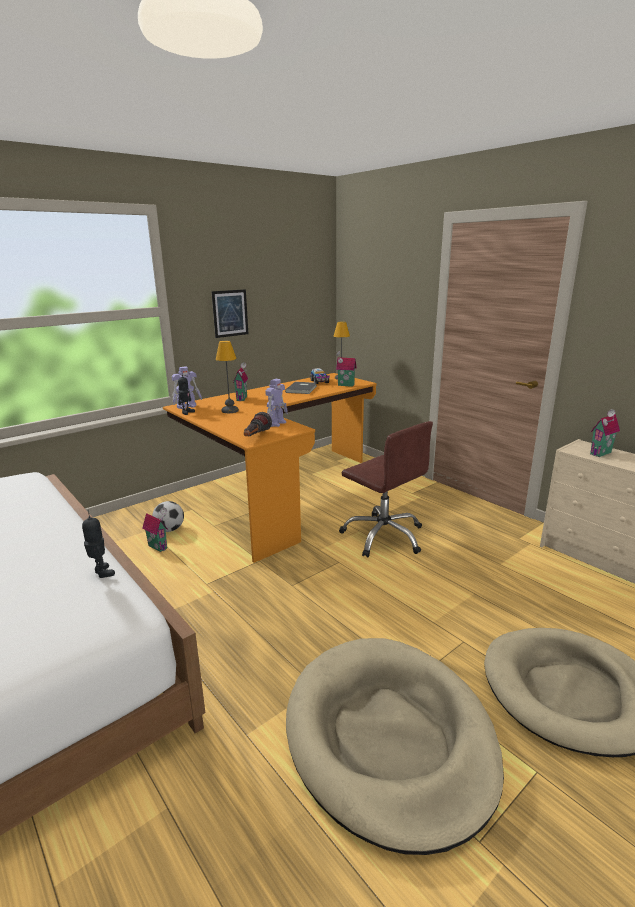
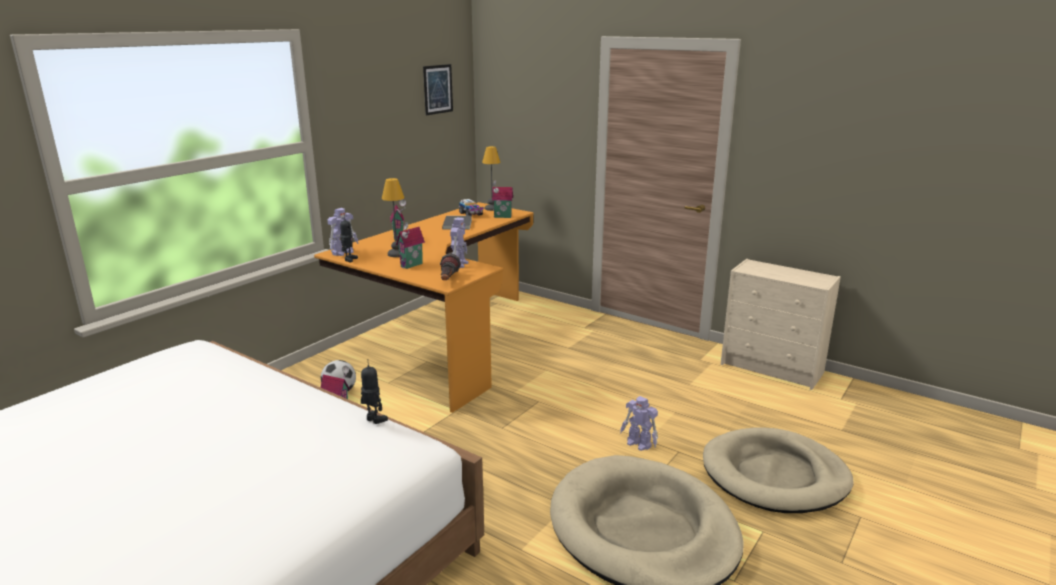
camera: 15 degrees left, 0 degrees up
picture [211,289,248,338] -> picture moved to [423,64,453,115]
brown office chair [339,421,433,557] -> none
toy house [590,409,620,457] -> toy house moved to [396,222,425,269]
none -> toy robot [620,396,658,451]

